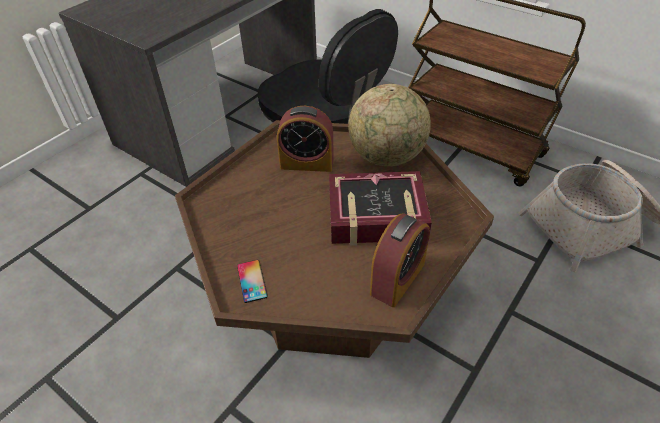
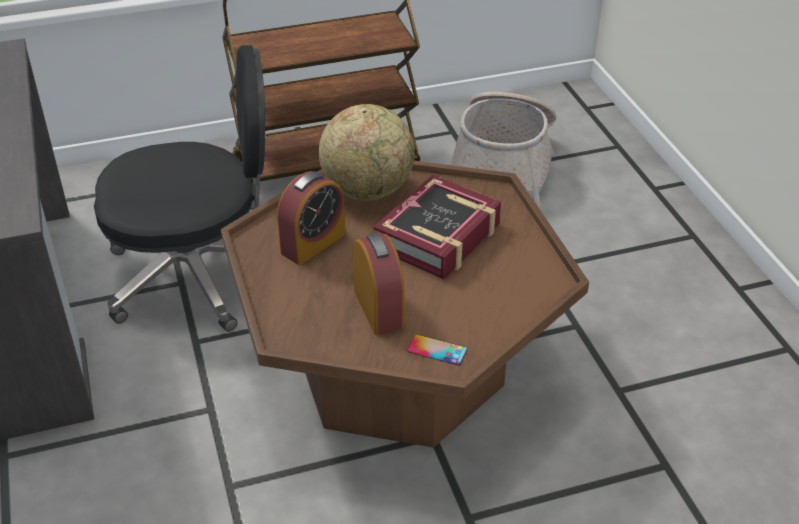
camera: 55 degrees left, 5 degrees down
alarm clock [370,213,430,307] -> alarm clock moved to [353,233,404,335]

